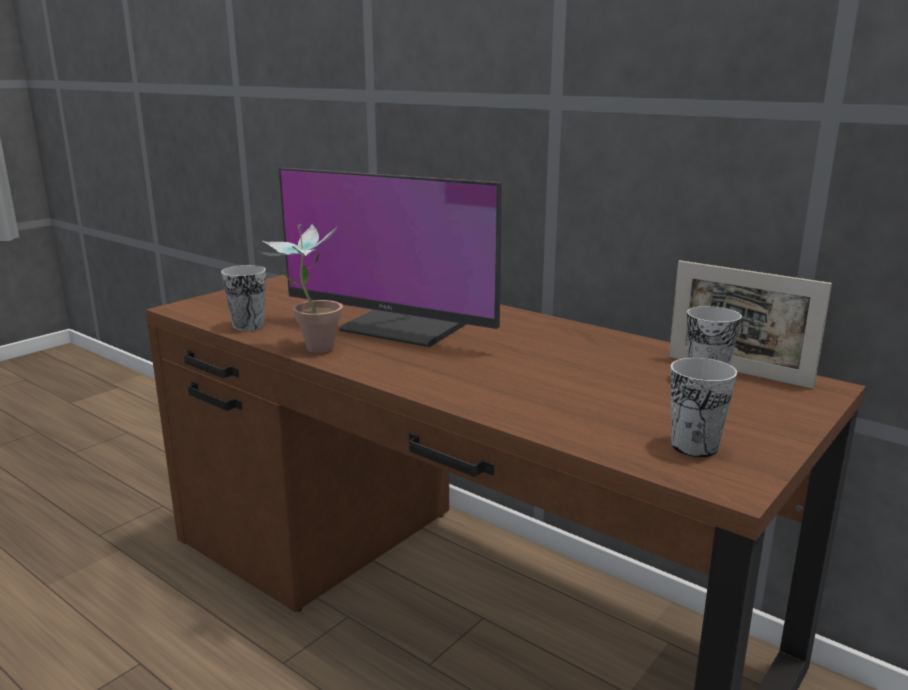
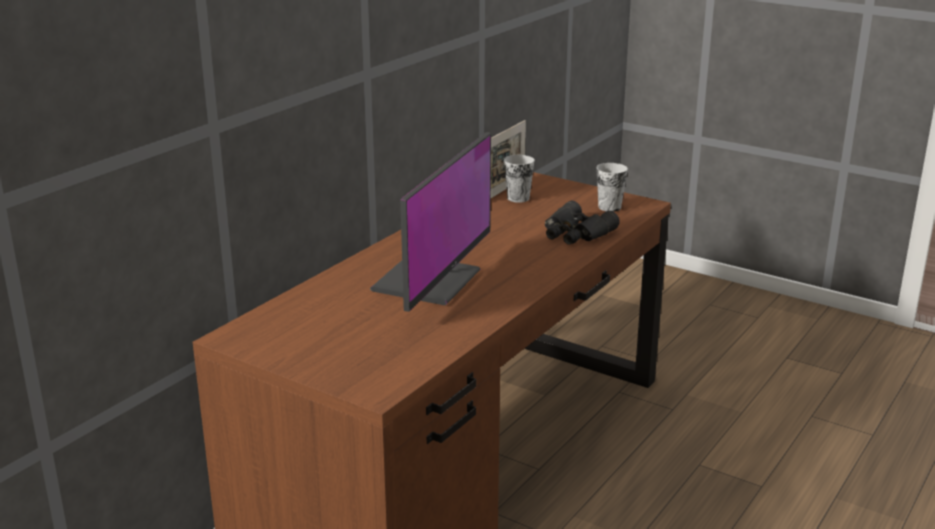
camera: 95 degrees left, 5 degrees up
cup [221,265,266,331] -> none
potted plant [259,224,343,353] -> none
none -> black binoculars [545,201,620,245]

